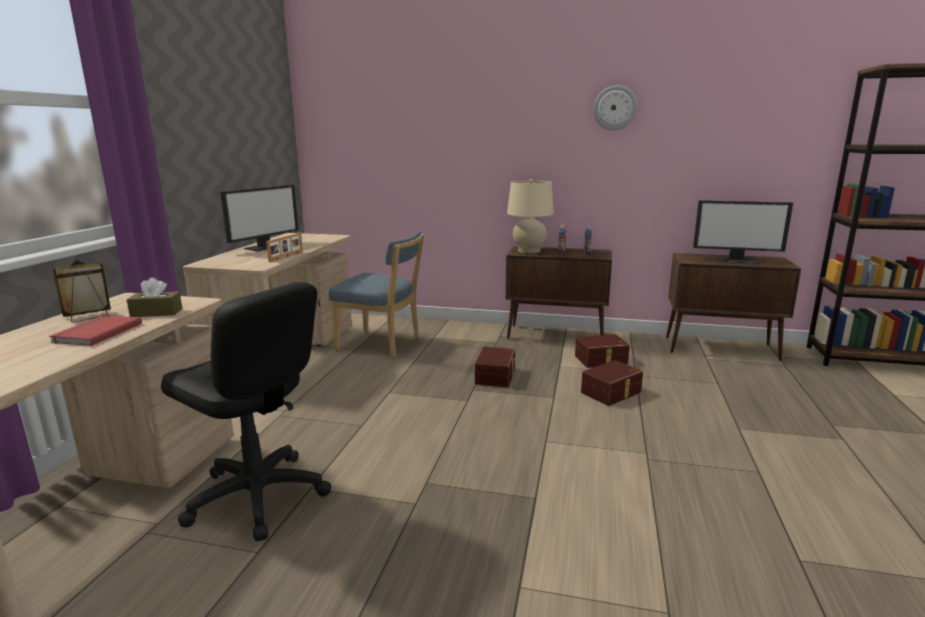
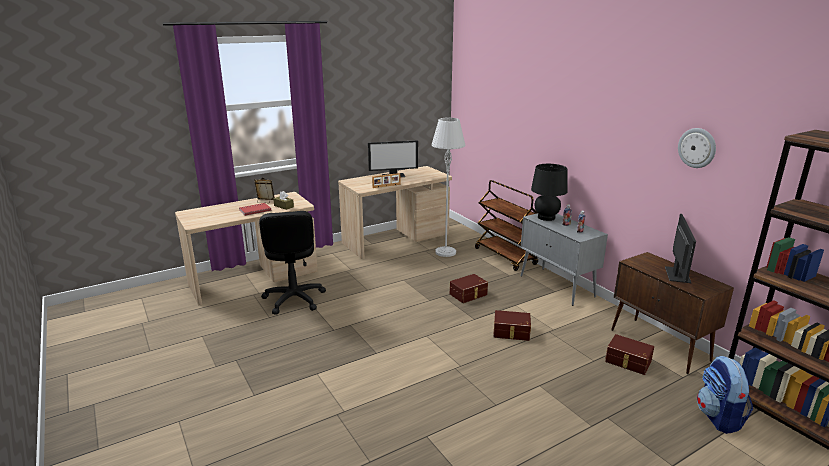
camera: 45 degrees right, 5 degrees up
blue chair [329,231,424,358] -> grey floor lamp [432,118,466,257]
brown cabinet [506,246,612,339] -> grey cabinet [521,213,608,306]
beige table lamp [507,179,554,253] -> black table lamp [531,164,568,221]
brown storage box [575,334,630,368] -> brown storage box moved to [605,334,654,375]
wall clock [593,85,638,130] -> wall clock moved to [678,128,716,168]
monitor [693,200,793,264] -> monitor turned 135 degrees counterclockwise [665,214,696,283]
none -> brown cart [475,180,538,271]
none -> backpack [697,356,753,434]

